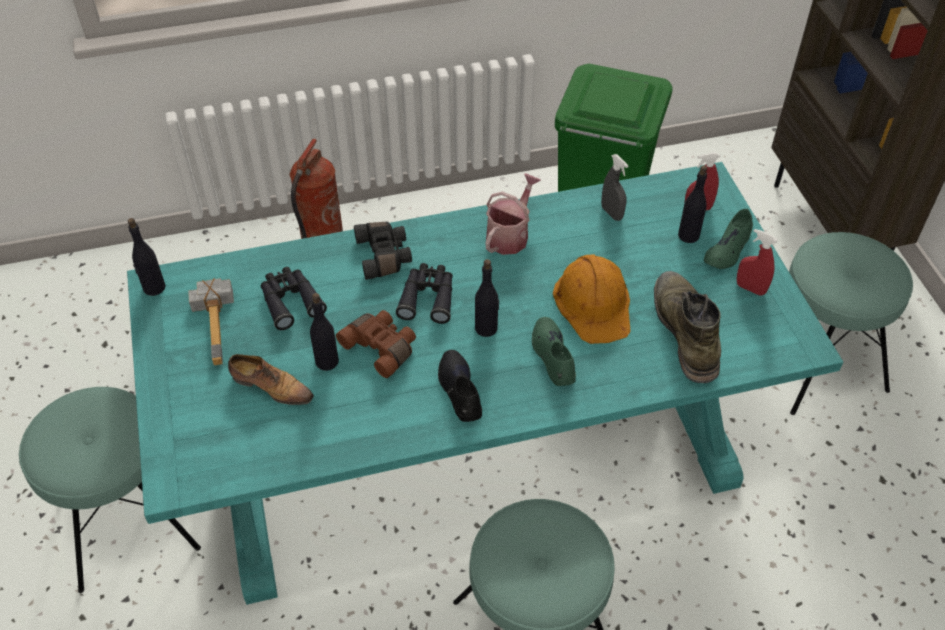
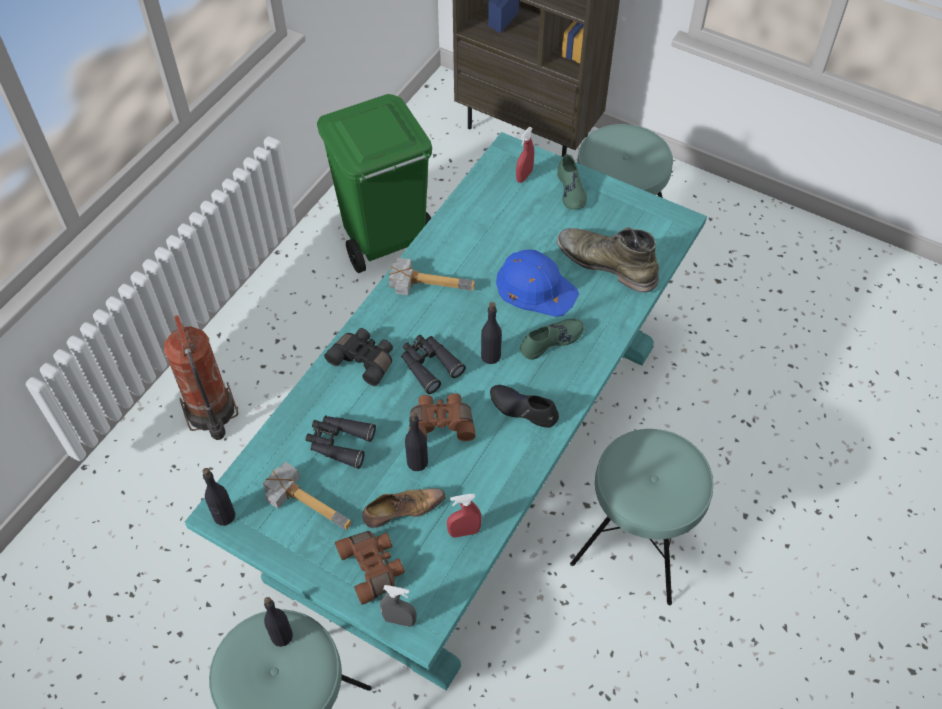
camera: 45 degrees left, 5 degrees up
watering can [486,174,541,255] -> hammer [389,258,475,295]
green shoe [532,317,576,386] -> green shoe turned 120 degrees clockwise [520,319,584,360]
orange hard hat [553,255,631,344] -> blue hard hat [496,250,579,317]
grey spray bottle [601,154,628,221] -> grey spray bottle moved to [380,585,417,627]
black bottle [678,165,707,243] -> black bottle moved to [264,597,293,647]
red spray bottle [737,229,778,296] -> red spray bottle moved to [447,494,482,538]
none -> brown binoculars [335,531,405,605]

